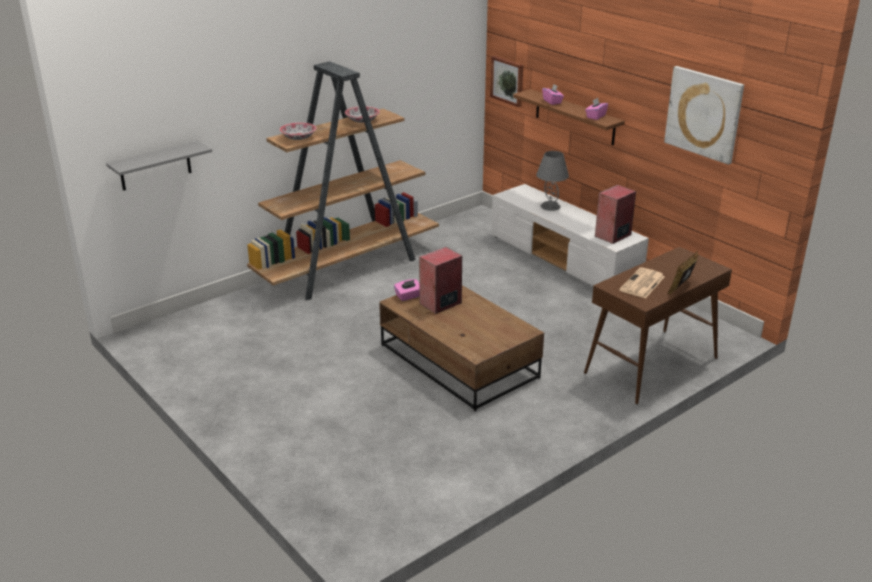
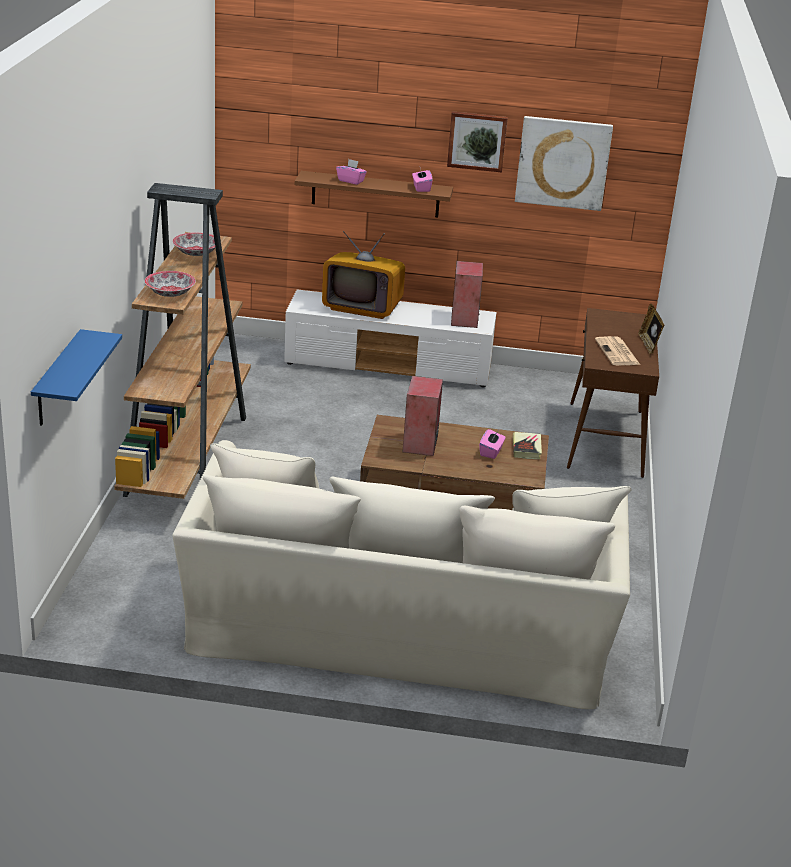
camera: 45 degrees left, 0 degrees up
grey shelf [106,141,212,191] -> blue shelf [31,329,122,426]
pink tissue box [394,279,420,301] -> pink tissue box moved to [479,429,506,459]
picture [490,56,523,107] -> picture moved to [447,111,508,172]
grey table lamp [536,151,569,211] -> television [322,231,405,319]
none -> beige sofa [173,440,632,709]
none -> book [513,432,542,459]

